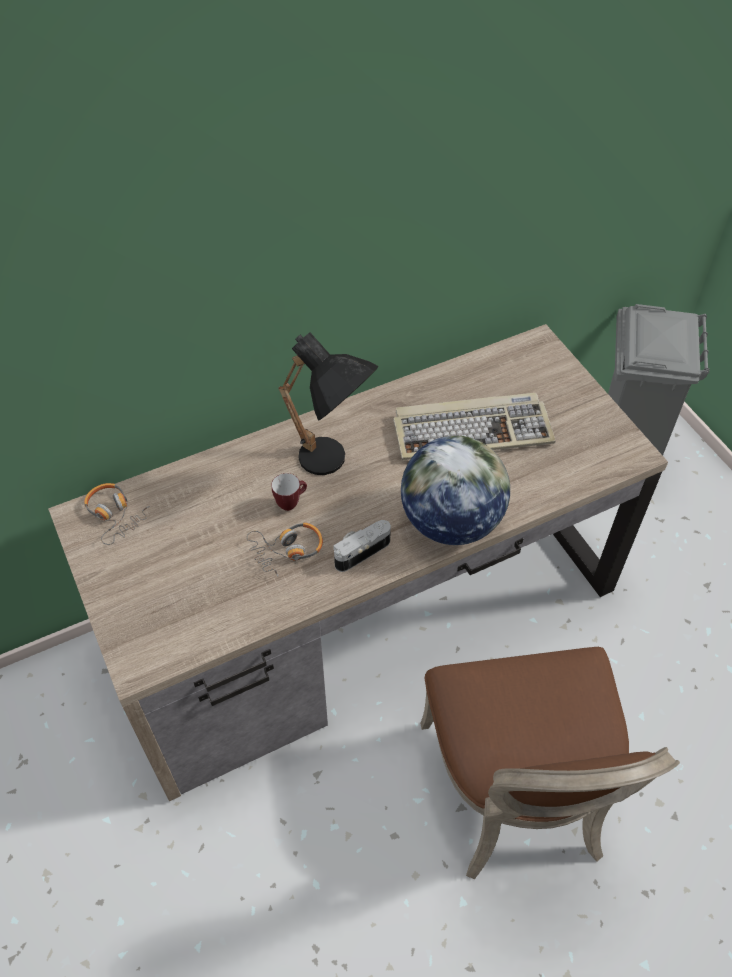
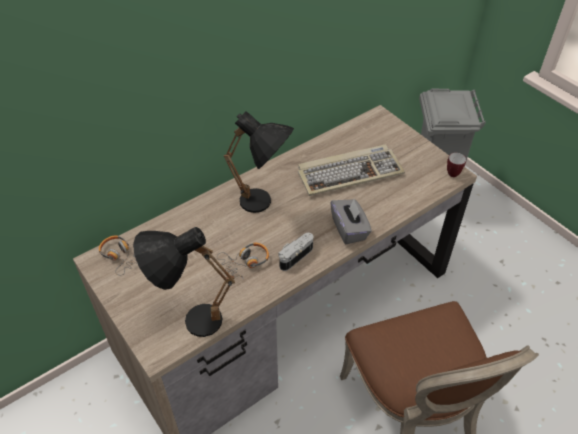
camera: 10 degrees left, 5 degrees down
mug [271,473,307,511] -> mug moved to [447,153,466,177]
globe [401,435,510,545] -> grey tissue box [331,199,372,244]
none -> black table lamp [133,227,235,337]

